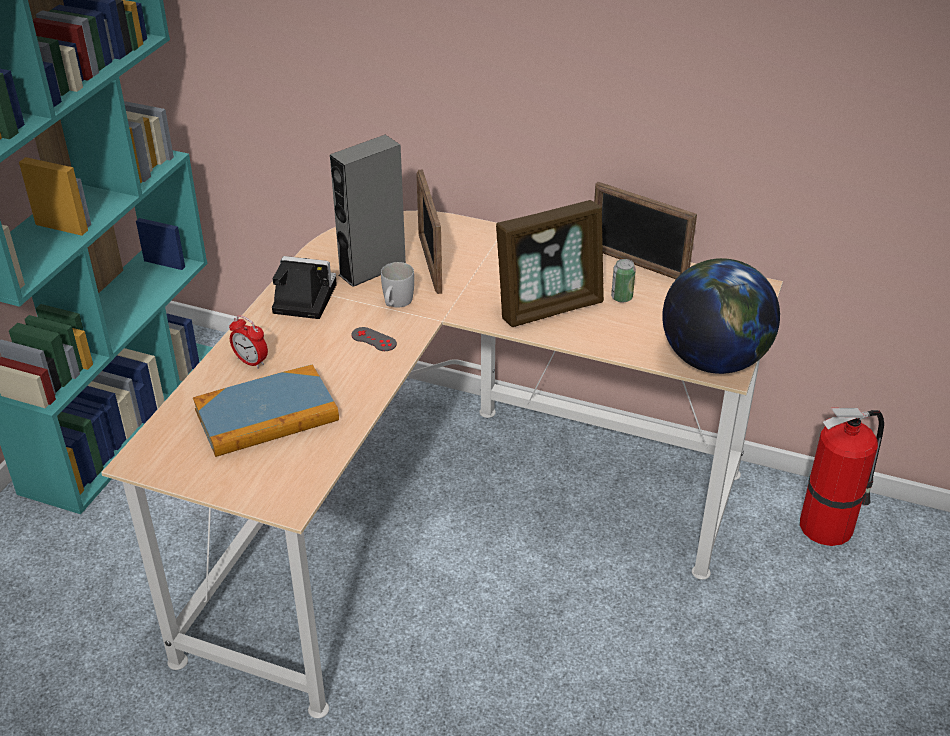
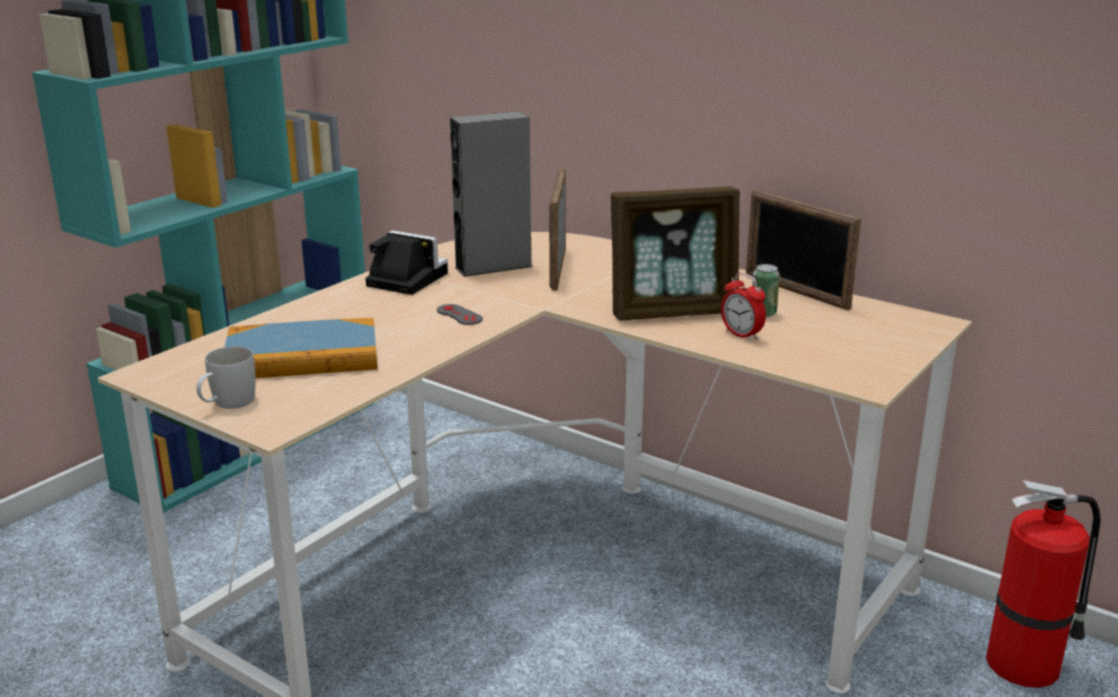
camera: 15 degrees right, 15 degrees down
alarm clock [229,315,268,369] -> alarm clock moved to [721,273,766,341]
white mug [381,262,414,308] -> white mug moved to [196,346,255,409]
globe [662,258,780,374] -> none

